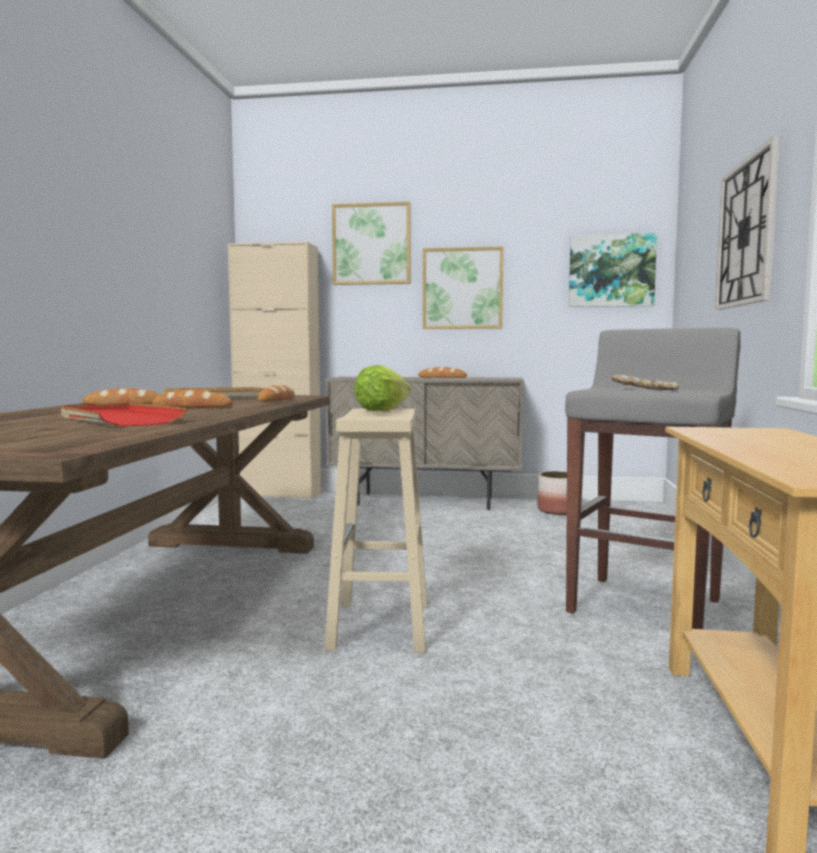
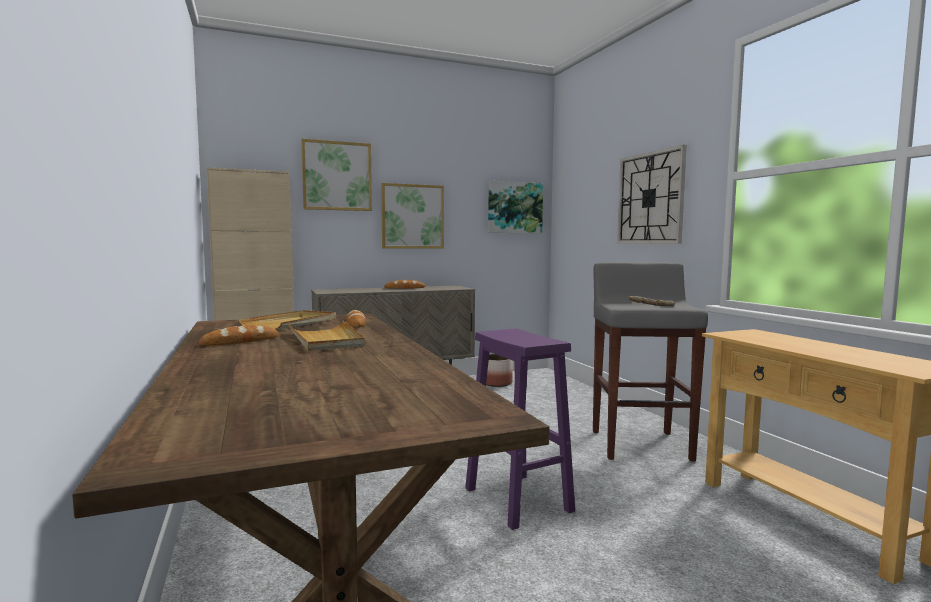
camera: 30 degrees left, 0 degrees up
red tray [61,402,187,427] -> none
bread [153,390,233,407] -> beige tray [288,320,365,351]
beige stool [324,409,427,653] -> purple stool [465,329,575,530]
lettuce [354,365,411,411] -> none

